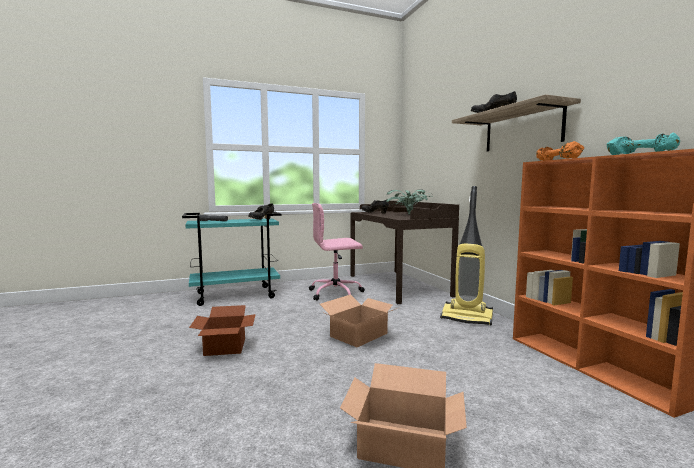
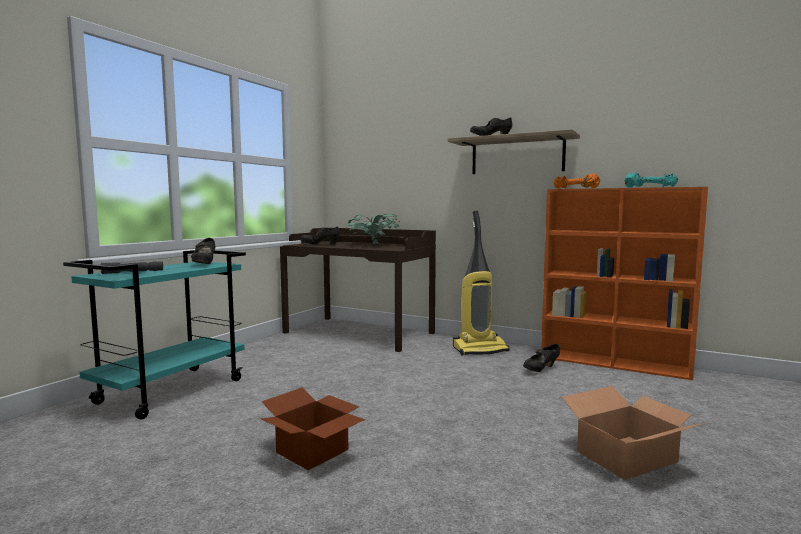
camera: 40 degrees left, 0 degrees up
pink office chair [309,203,365,301] -> none
cardboard box [320,295,400,347] -> none
none -> black shoe [523,344,560,372]

